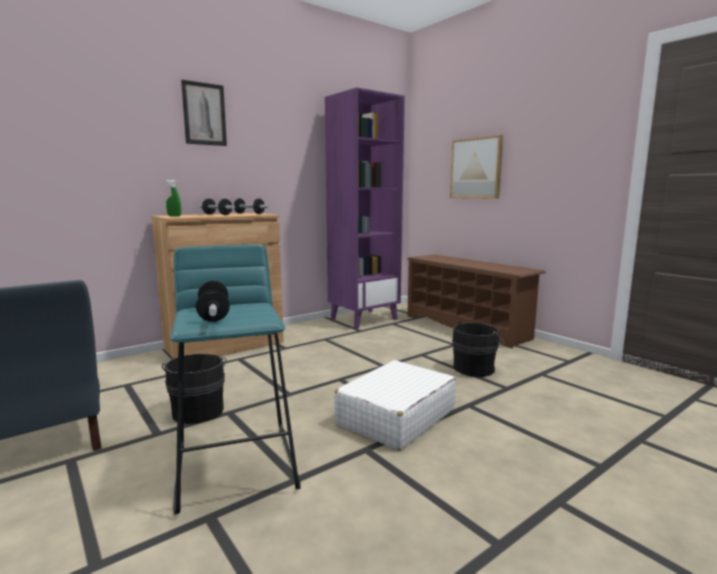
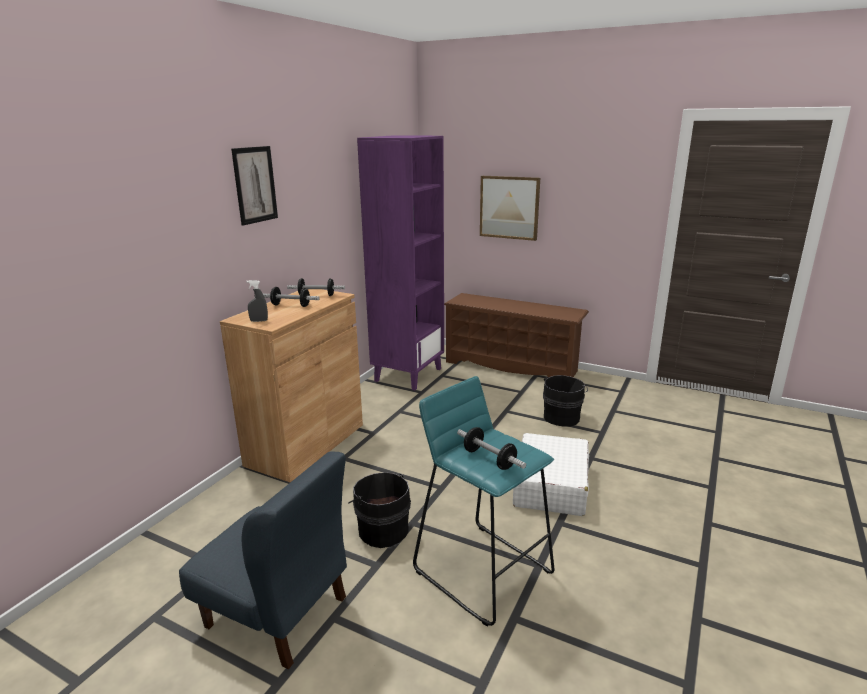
camera: 25 degrees left, 10 degrees up
green spray bottle [166,180,181,216] -> grey spray bottle [247,280,268,322]

